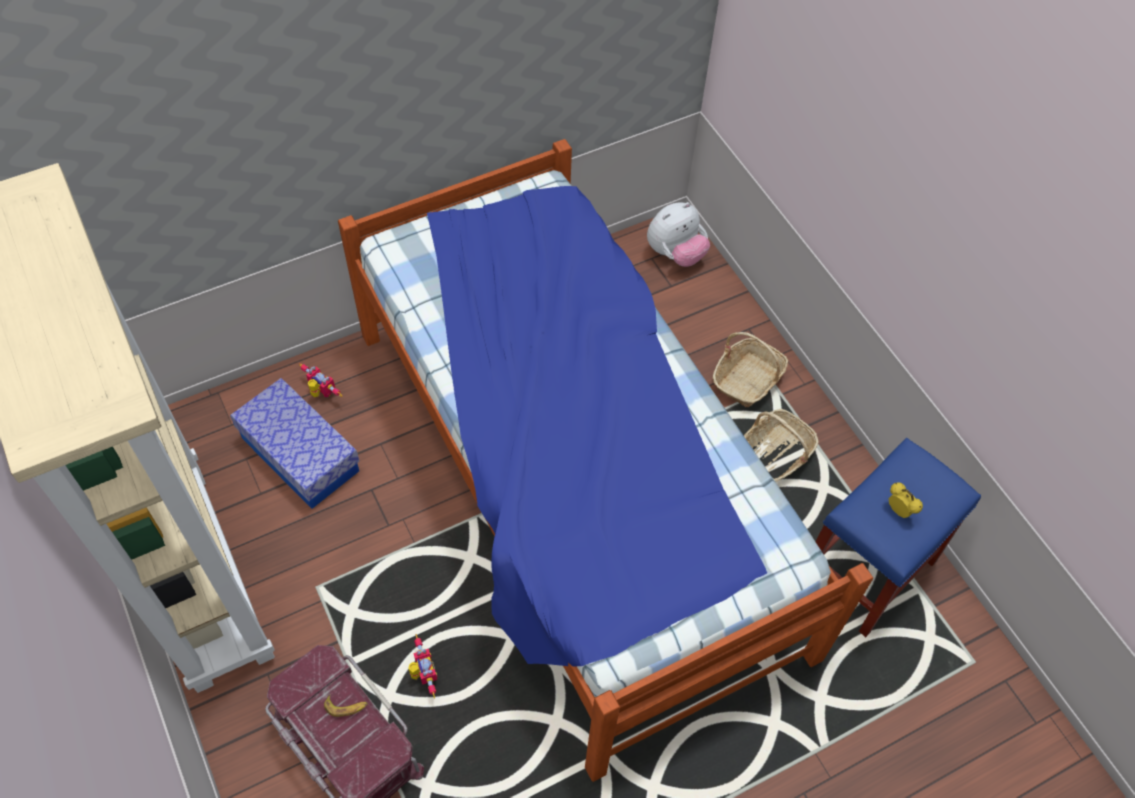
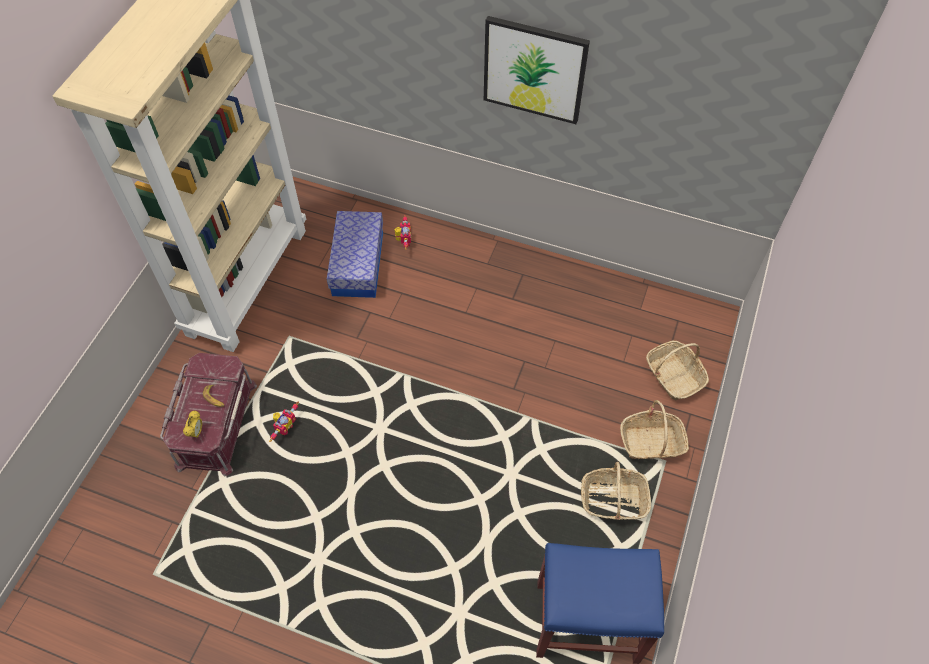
camera: 50 degrees right, 0 degrees up
bed [338,139,873,782] -> none
plush toy [647,202,710,267] -> none
alarm clock [889,482,923,518] -> alarm clock moved to [183,410,202,438]
none -> picture [484,16,590,124]
none -> basket [646,340,709,400]

